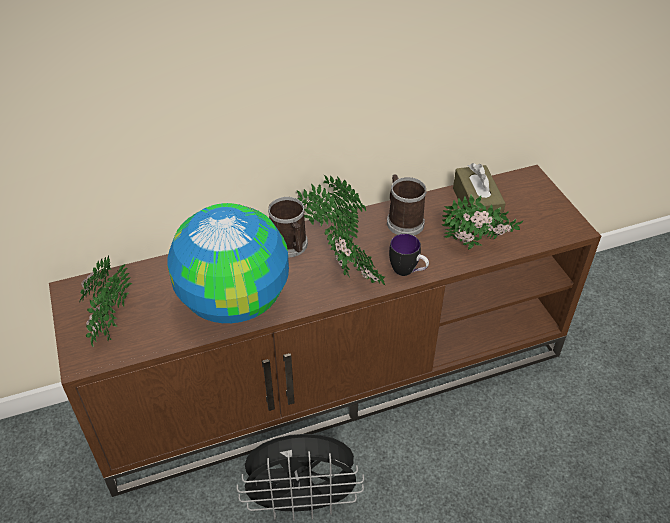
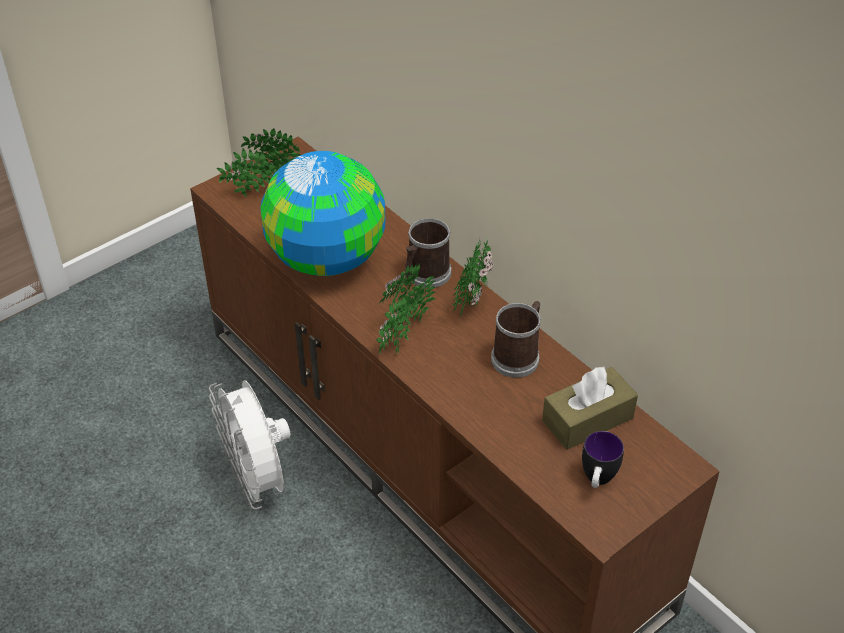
camera: 70 degrees right, 0 degrees up
black fan [237,434,364,521] -> white fan [209,380,291,510]
mug [389,234,429,276] -> mug moved to [582,431,624,488]
potted plant [441,194,523,250] -> none

